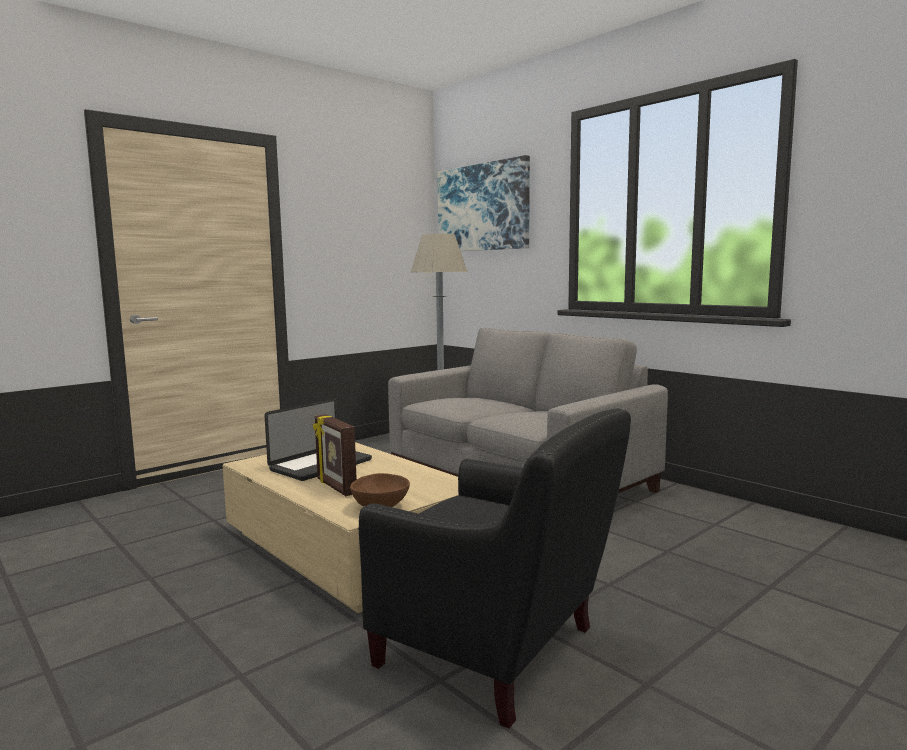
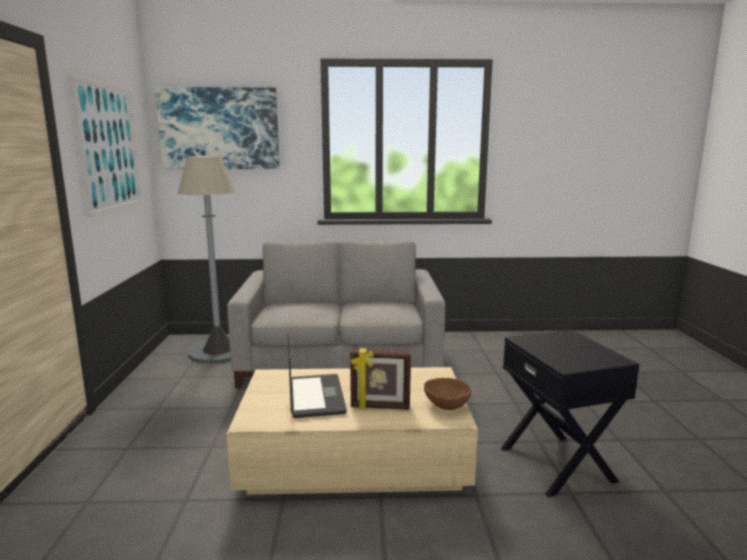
camera: 50 degrees left, 5 degrees up
black armchair [359,408,631,729] -> black side table [501,330,639,497]
none -> picture [68,74,142,218]

